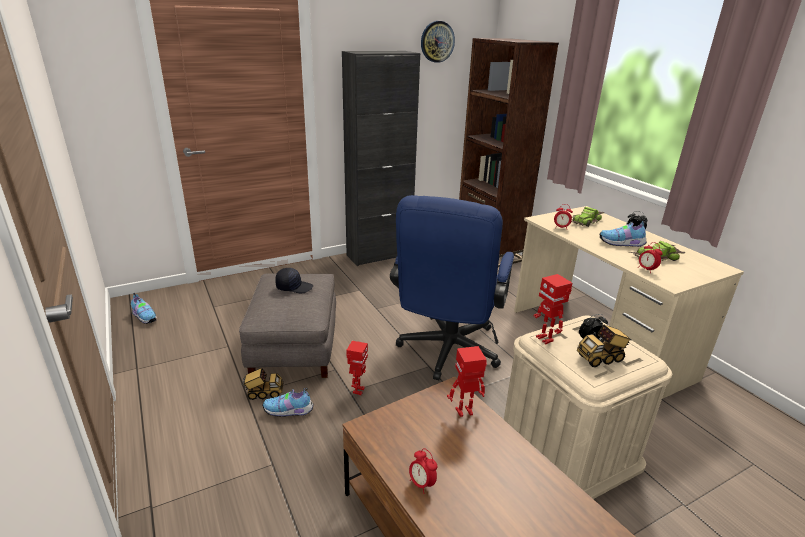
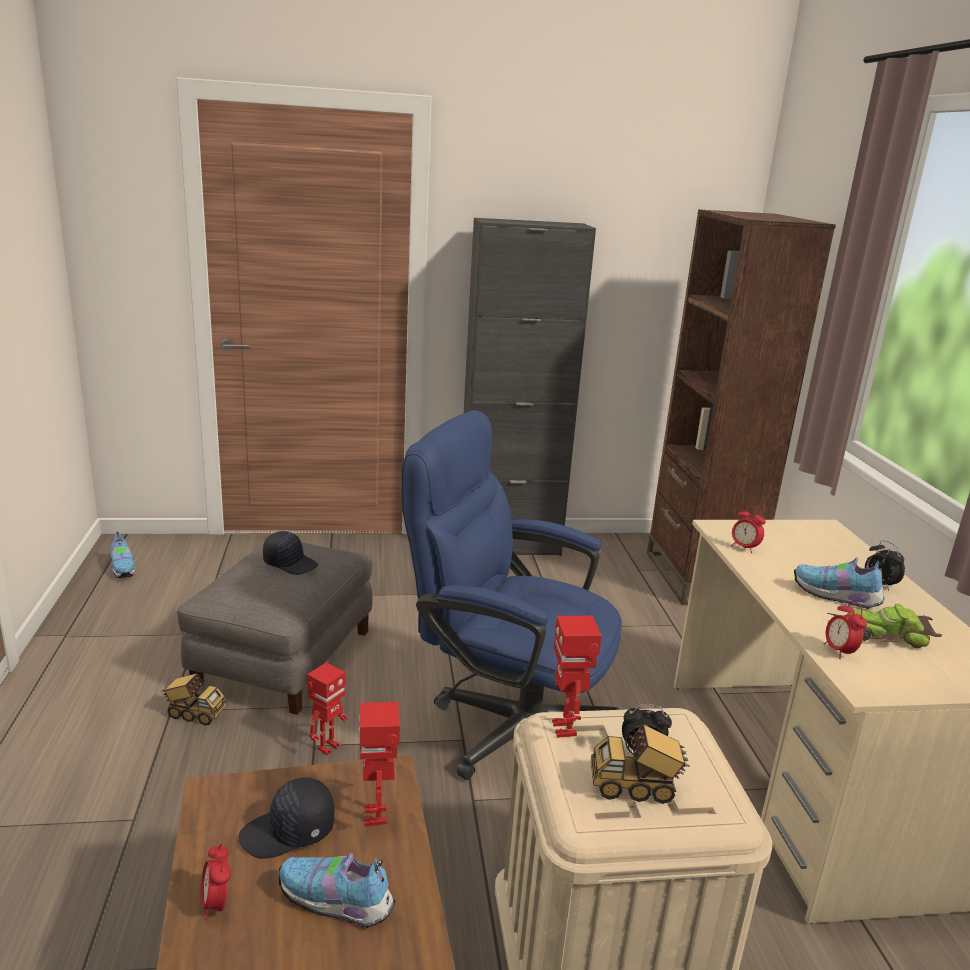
camera: 20 degrees right, 5 degrees down
shoe [262,388,314,417] -> shoe moved to [279,852,395,928]
blue office chair [390,195,514,380] -> blue office chair turned 75 degrees clockwise [402,410,622,780]
wall clock [421,21,455,63] -> none
toy robot [447,346,487,417] -> toy robot turned 105 degrees counterclockwise [359,702,400,827]
toy car [571,207,604,227] -> none
none -> black cap [239,777,334,859]

